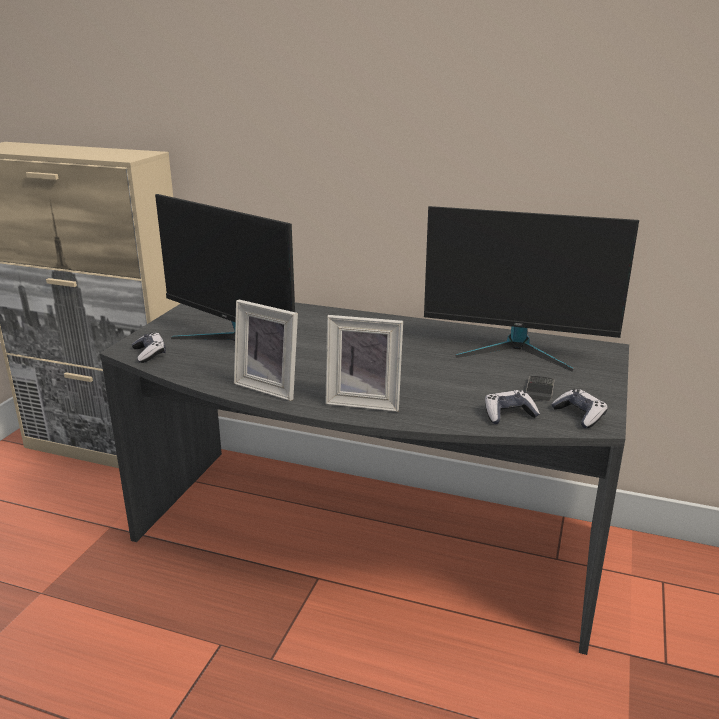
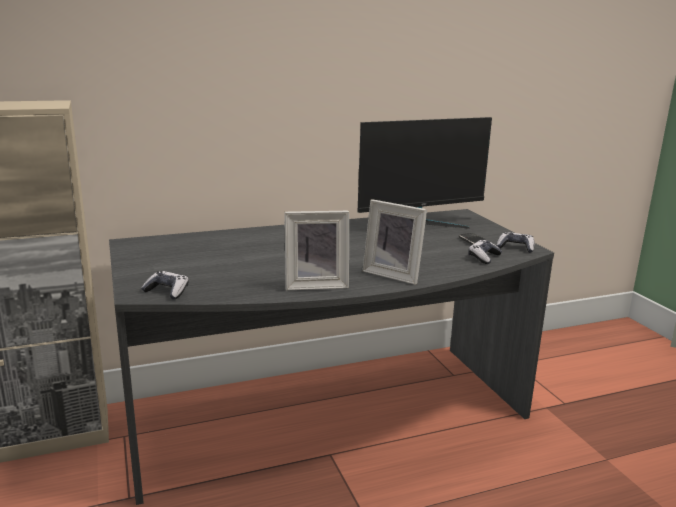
camera: 40 degrees left, 5 degrees down
monitor [155,194,295,341] -> none
picture frame [325,315,403,412] -> picture frame turned 60 degrees clockwise [362,199,427,285]

